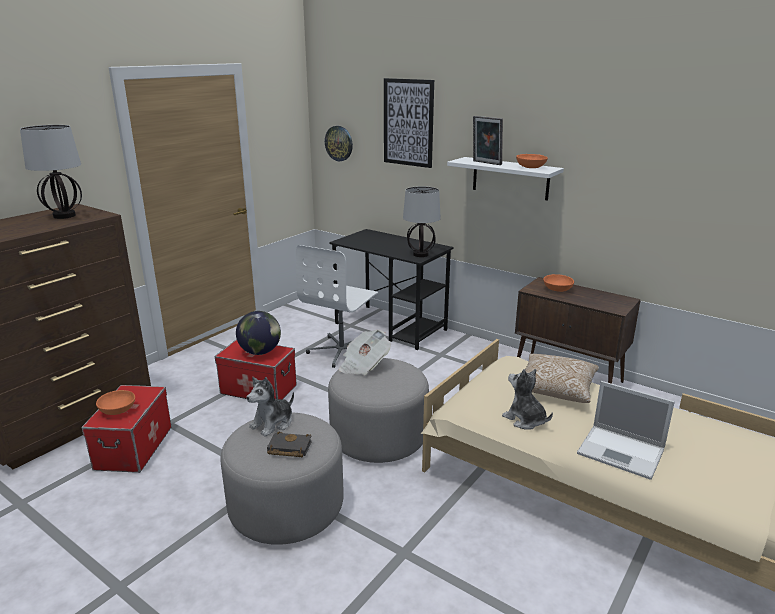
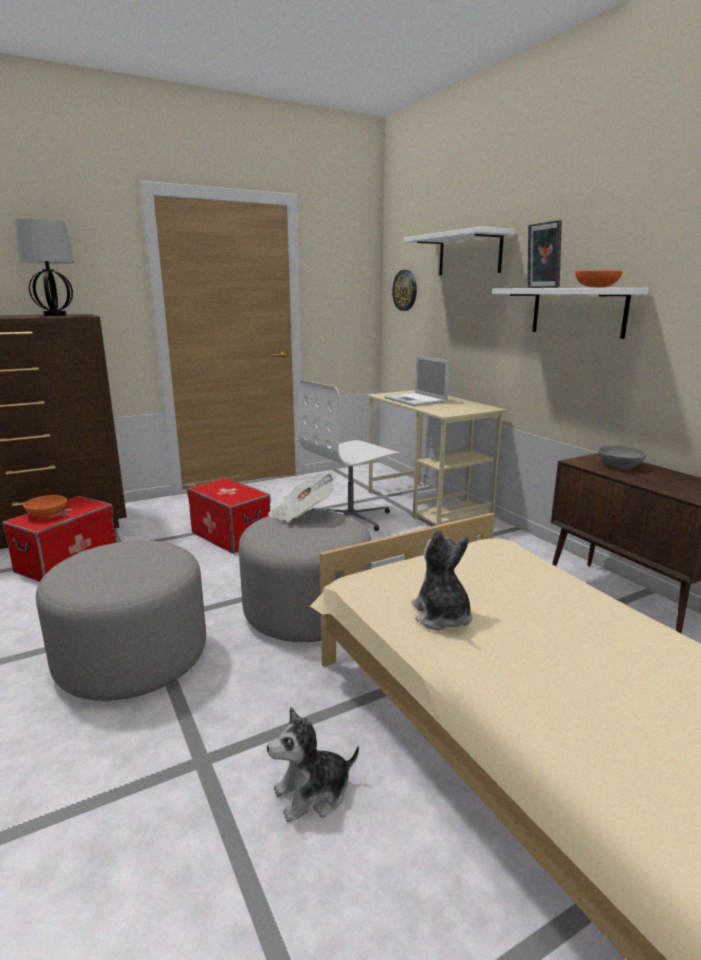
camera: 25 degrees right, 5 degrees down
globe [236,311,281,355] -> none
plush toy [246,377,294,437] -> plush toy moved to [267,707,359,823]
black book [267,431,312,458] -> none
black desk [329,229,453,350] -> beige desk [367,390,507,526]
picture [384,78,434,168] -> white shelf [403,227,515,275]
table lamp [403,186,441,257] -> none
pillow [525,354,599,403] -> none
orange bowl [543,274,574,292] -> grey bowl [598,445,646,469]
laptop [577,381,675,480] -> laptop moved to [385,356,450,406]

